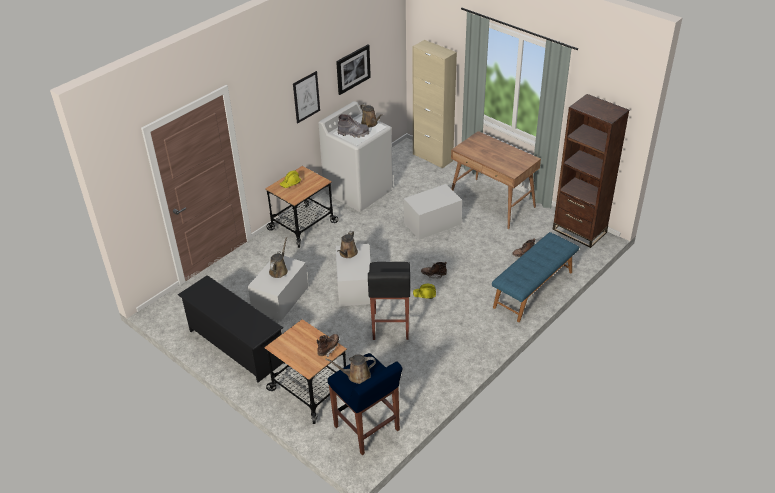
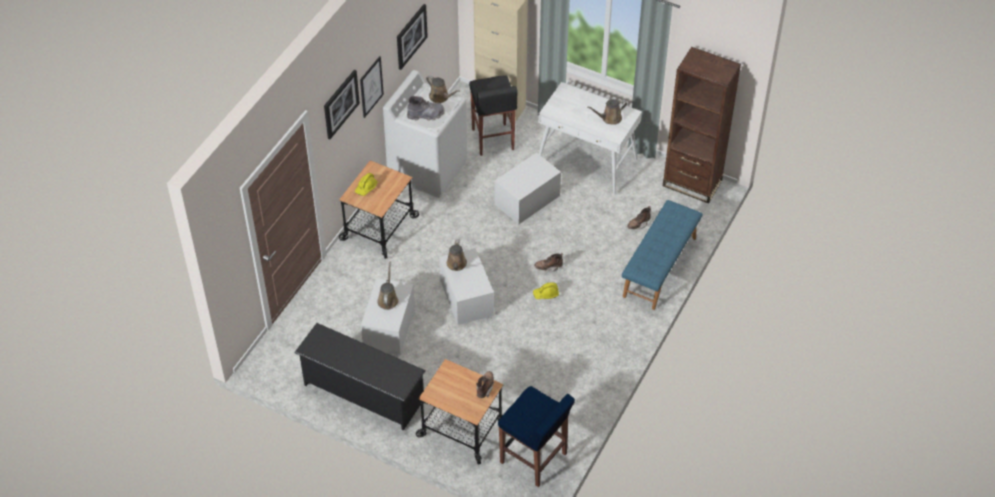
camera: 15 degrees left, 10 degrees up
brown watering can [325,355,376,384] -> brown watering can moved to [587,99,627,125]
black stool [368,262,410,340] -> black stool moved to [469,76,518,156]
brown desk [451,131,541,230] -> white desk [538,82,642,194]
none -> picture [324,70,360,139]

